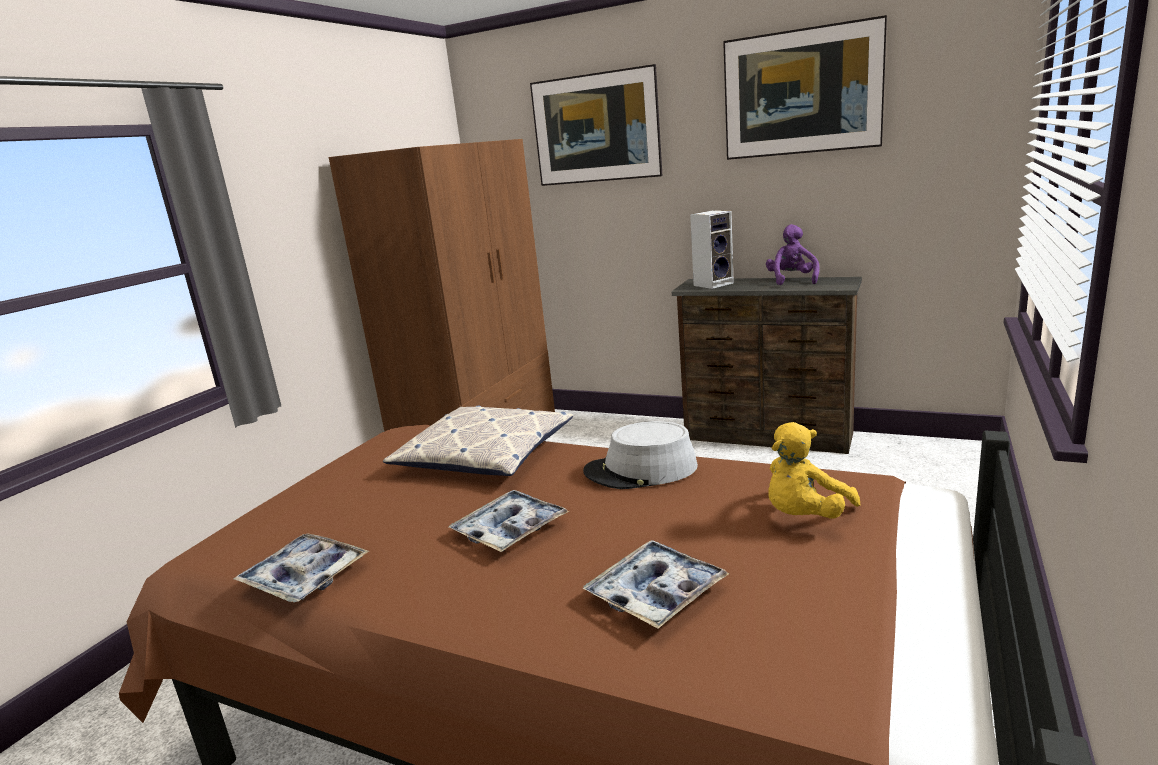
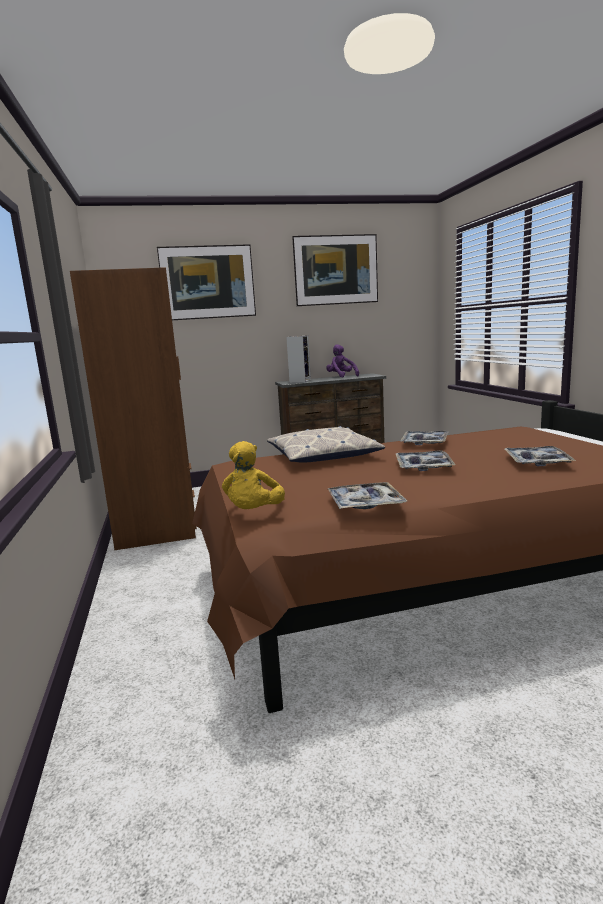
camera: 40 degrees left, 5 degrees down
grey hat [583,421,698,489] -> tray [400,431,448,445]
yellow plush toy [769,422,860,519] -> yellow plush toy moved to [222,441,285,509]

